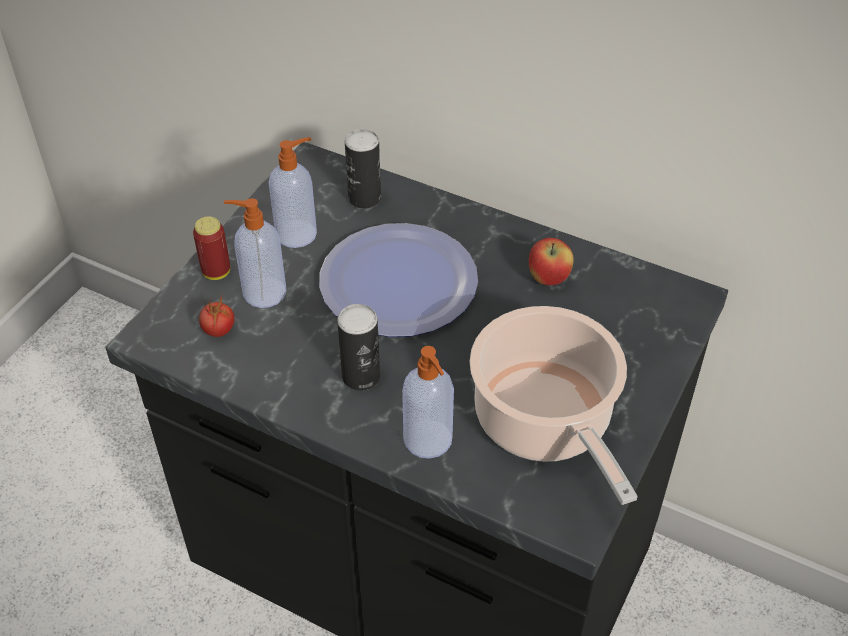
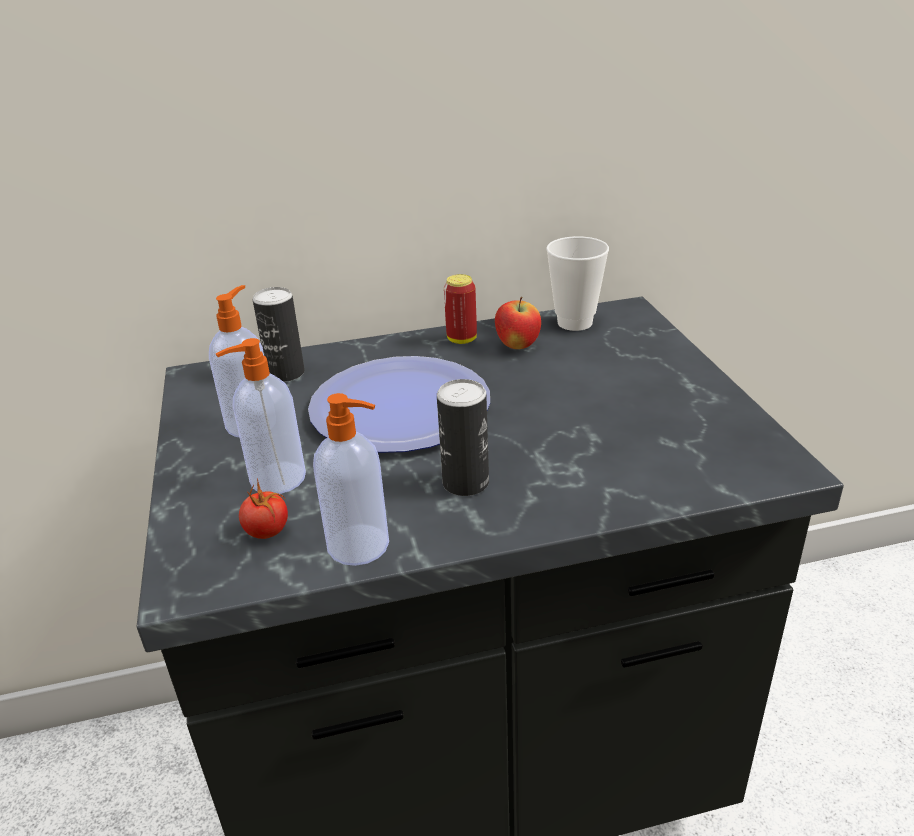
camera: 40 degrees left, 15 degrees down
can [193,216,230,280] -> can moved to [444,274,477,344]
soap dispenser [402,346,454,459] -> soap dispenser moved to [313,393,389,566]
cooking pot [470,306,638,505] -> none
none -> cup [546,236,609,331]

